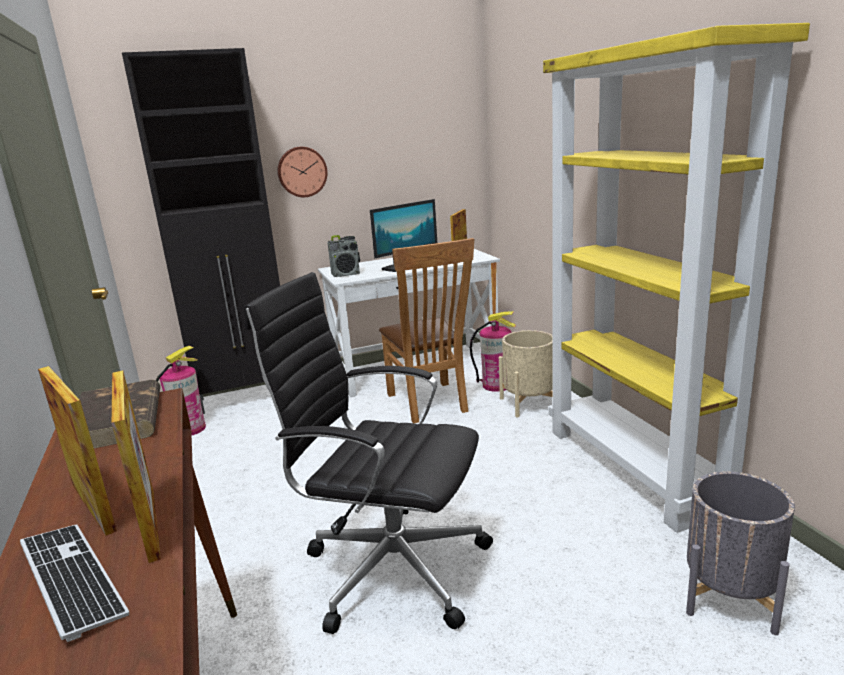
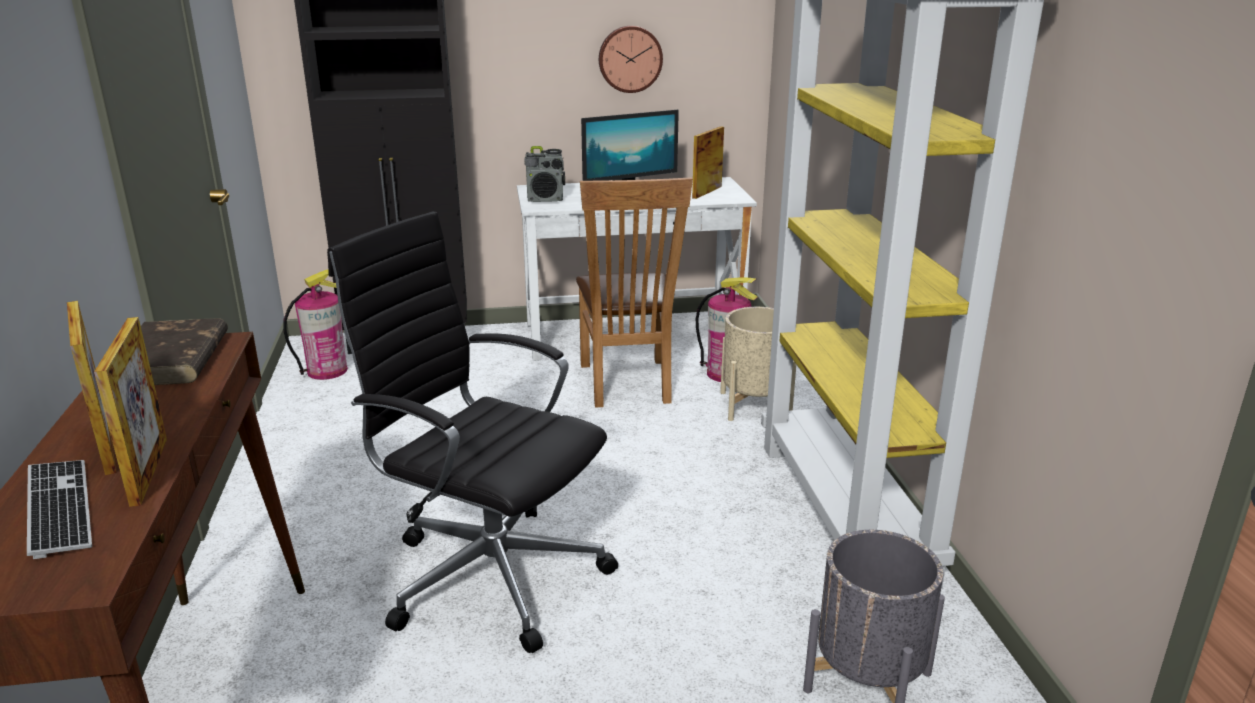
camera: 10 degrees right, 5 degrees up
wall clock [277,147,328,197] -> wall clock moved to [599,26,663,93]

